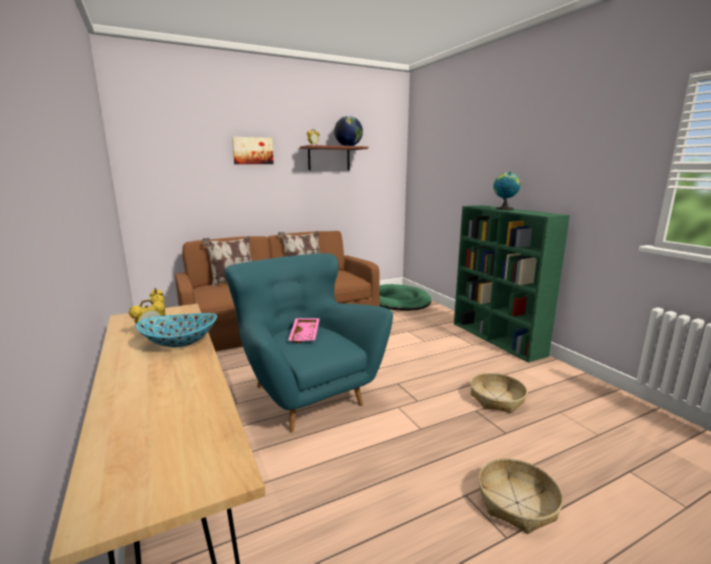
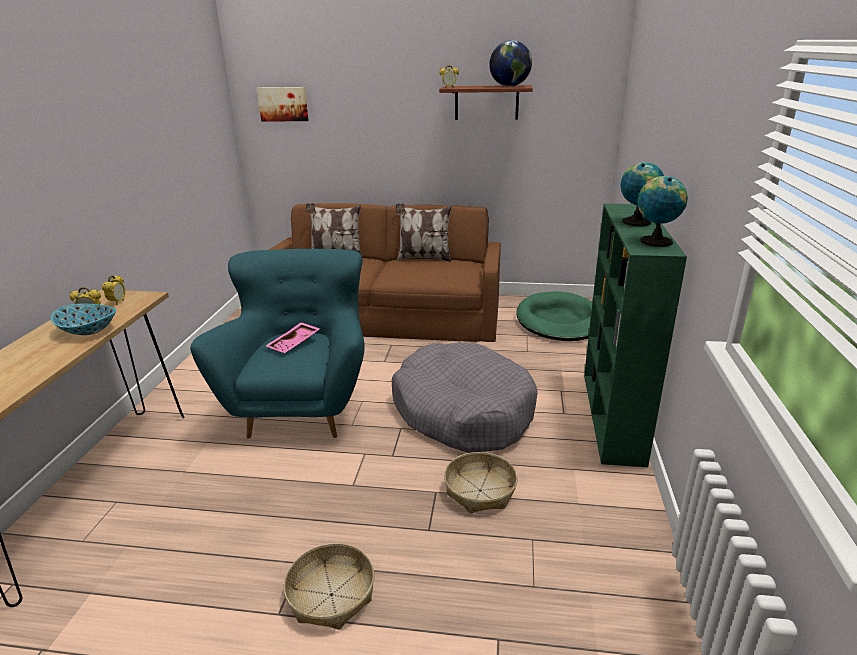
camera: 35 degrees right, 10 degrees up
picture [232,137,274,164] -> picture moved to [257,87,309,121]
none -> grey dog bed [392,342,538,453]
none -> globe [637,176,688,247]

